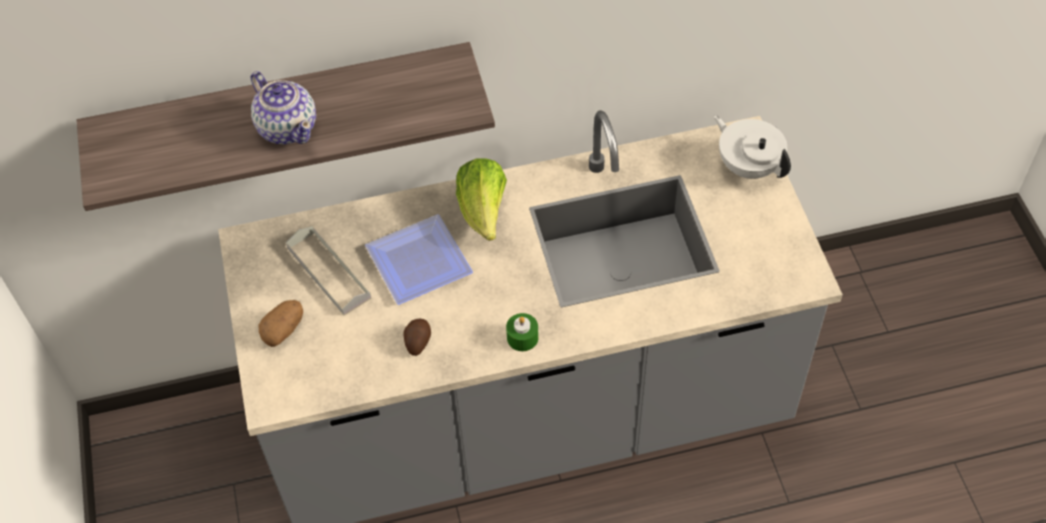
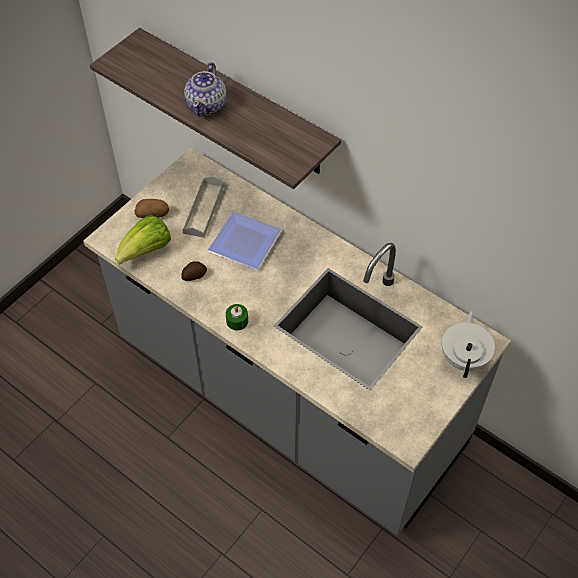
camera: 50 degrees right, 0 degrees up
lettuce [456,159,507,241] -> lettuce moved to [115,215,171,265]

